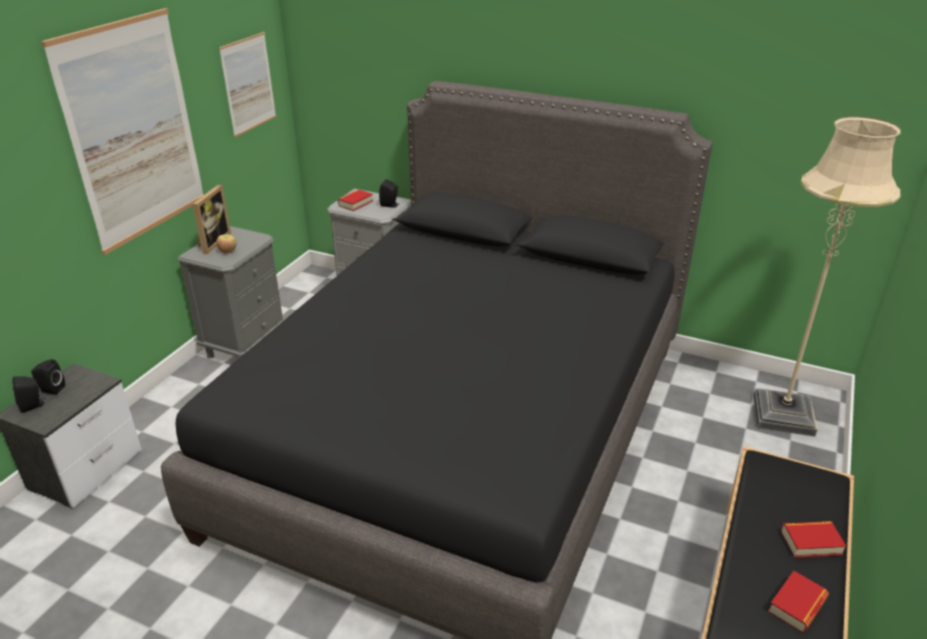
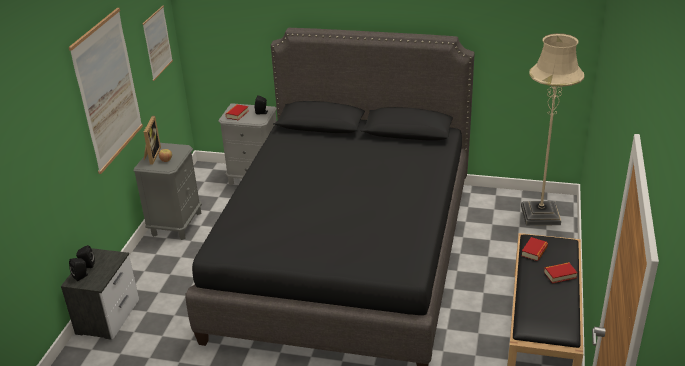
camera: 10 degrees left, 0 degrees up
book [768,571,829,633] -> book moved to [521,237,548,261]

